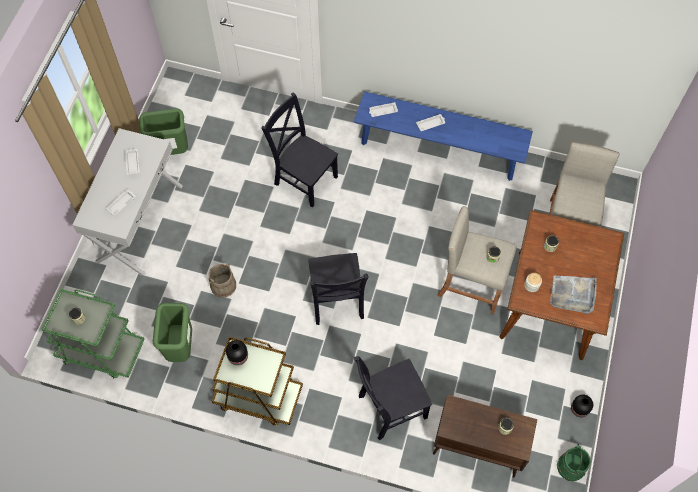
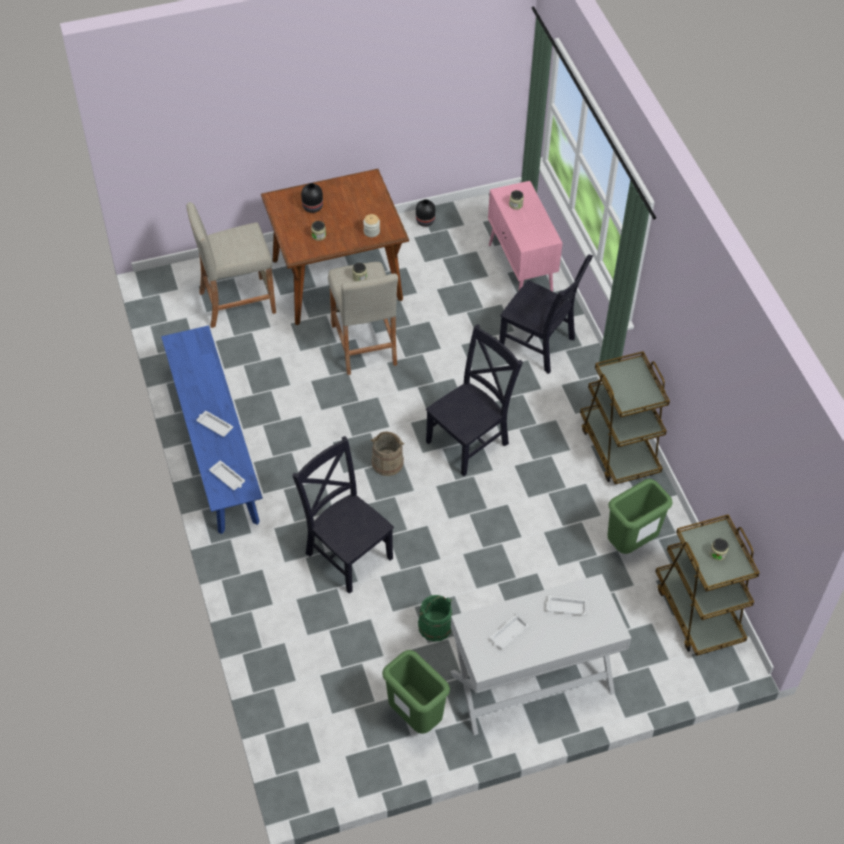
camera: 125 degrees left, 10 degrees down
green cart [42,289,144,378] -> brown cart [655,514,760,656]
beige bucket [209,264,236,298] -> beige bucket moved to [371,432,404,476]
black vase [226,340,248,365] -> black vase moved to [301,183,323,213]
black chair [261,92,338,208] -> black chair turned 135 degrees clockwise [292,436,394,594]
brown cabinet [433,395,537,477] -> pink cabinet [488,181,563,292]
grey tray [550,276,597,314] -> none
green bucket [557,444,591,481] -> green bucket moved to [418,595,453,642]

